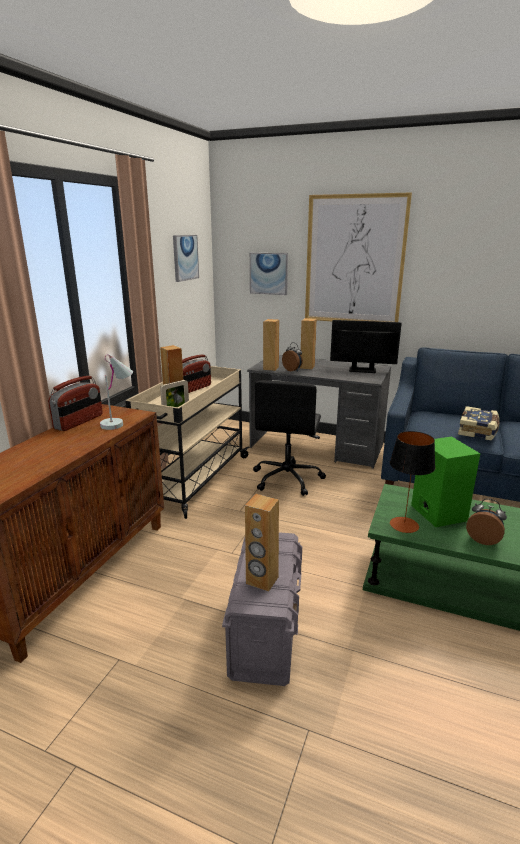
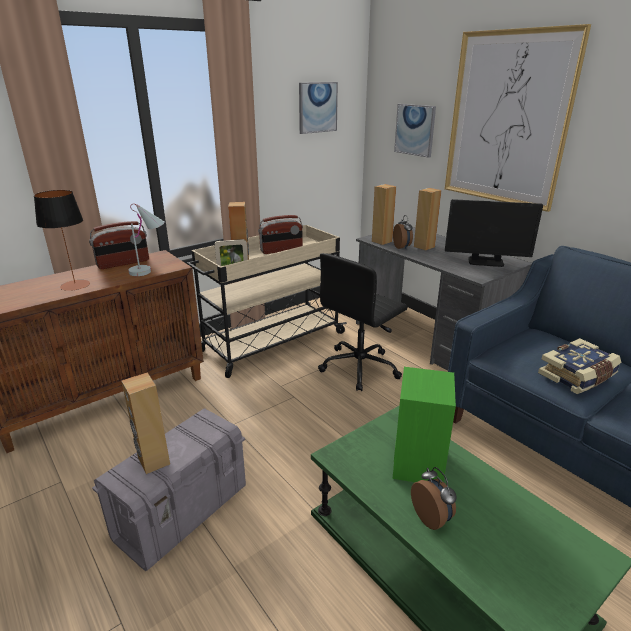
camera: 30 degrees right, 5 degrees up
monitor [330,320,402,373] -> monitor turned 150 degrees clockwise [445,199,543,267]
table lamp [390,431,435,533] -> table lamp moved to [34,190,90,291]

